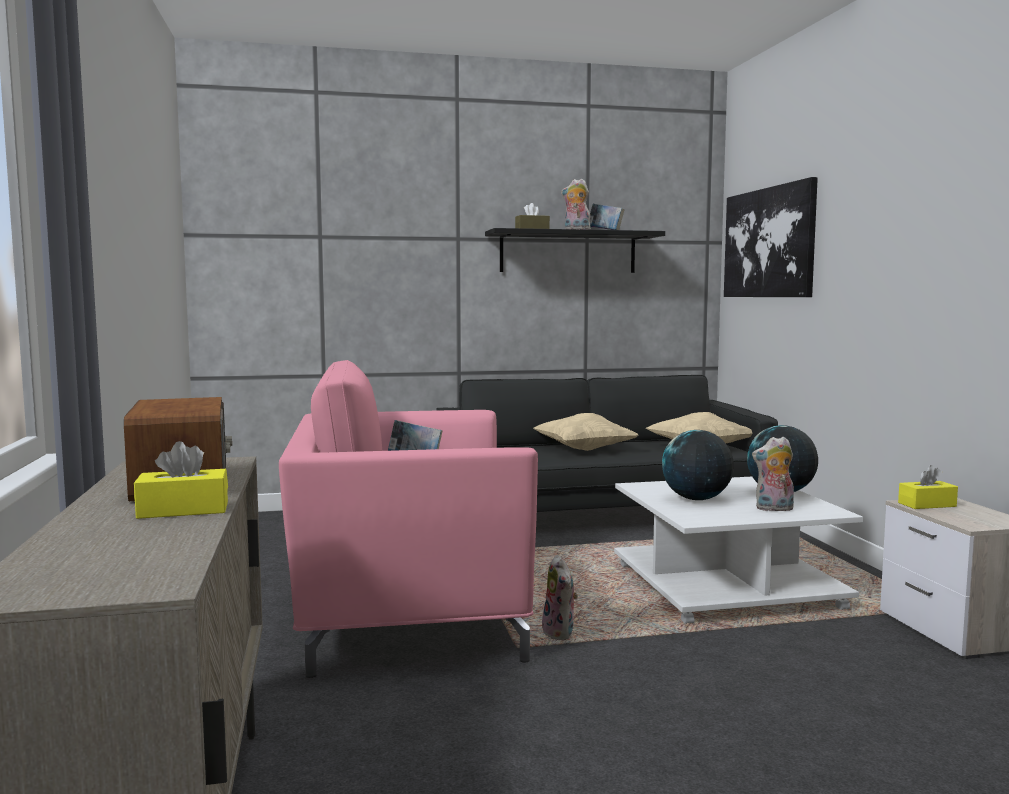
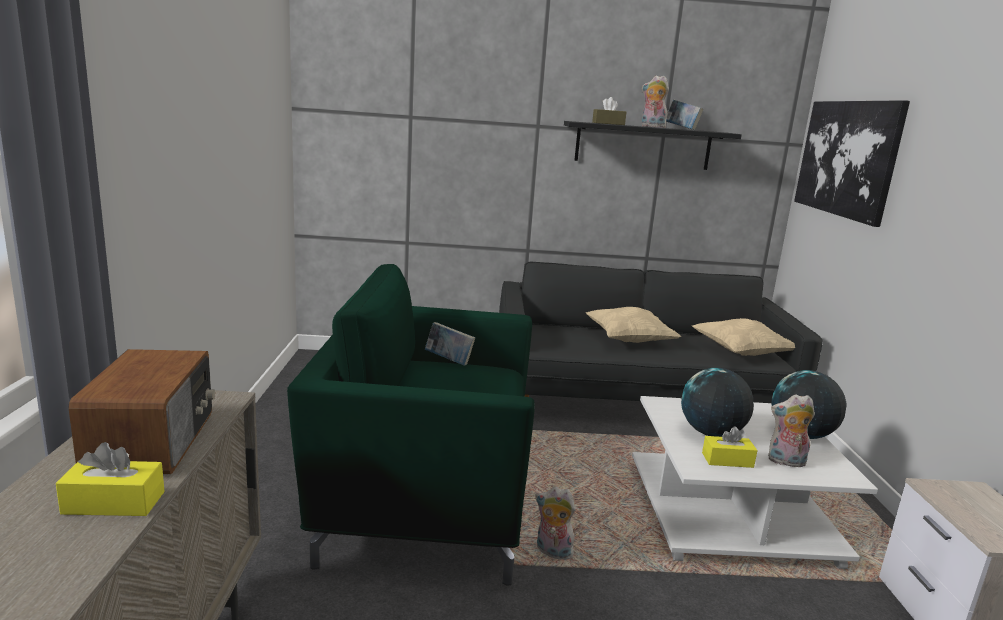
camera: 10 degrees right, 10 degrees up
pink armchair [279,360,538,678] -> green armchair [287,264,535,586]
plush toy [542,555,578,640] -> plush toy turned 120 degrees clockwise [535,486,576,560]
yellow tissue box [898,465,958,509] -> yellow tissue box moved to [702,426,758,468]

